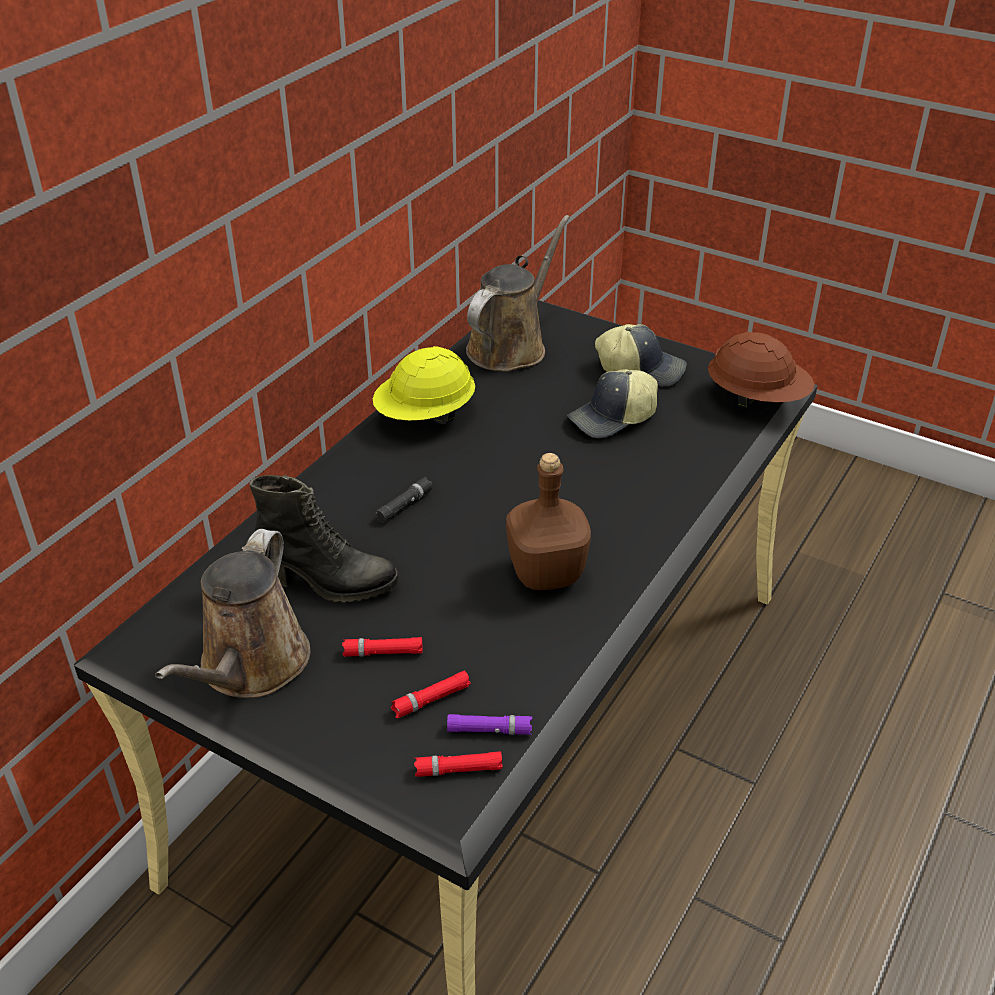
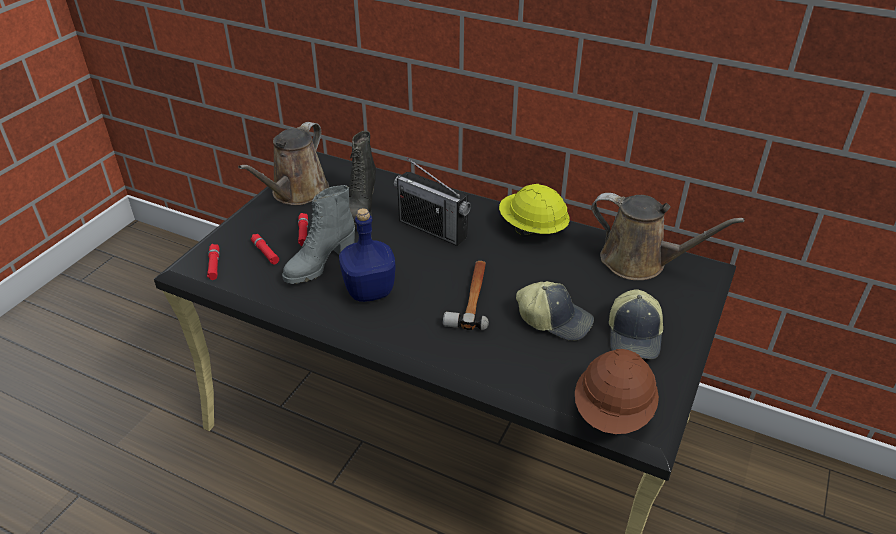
camera: 85 degrees right, 0 degrees up
brown watering can [155,529,311,698] -> brown watering can turned 75 degrees counterclockwise [238,122,329,205]
black flashlight [375,477,433,523] -> radio [394,158,471,246]
purple flashlight [447,714,532,735] -> none
brown bottle [506,453,591,590] -> blue bottle [339,208,396,302]
cap [567,369,658,439] -> cap turned 150 degrees clockwise [516,281,594,341]
none -> grey boot [282,185,355,284]
none -> hammer [443,261,489,330]

